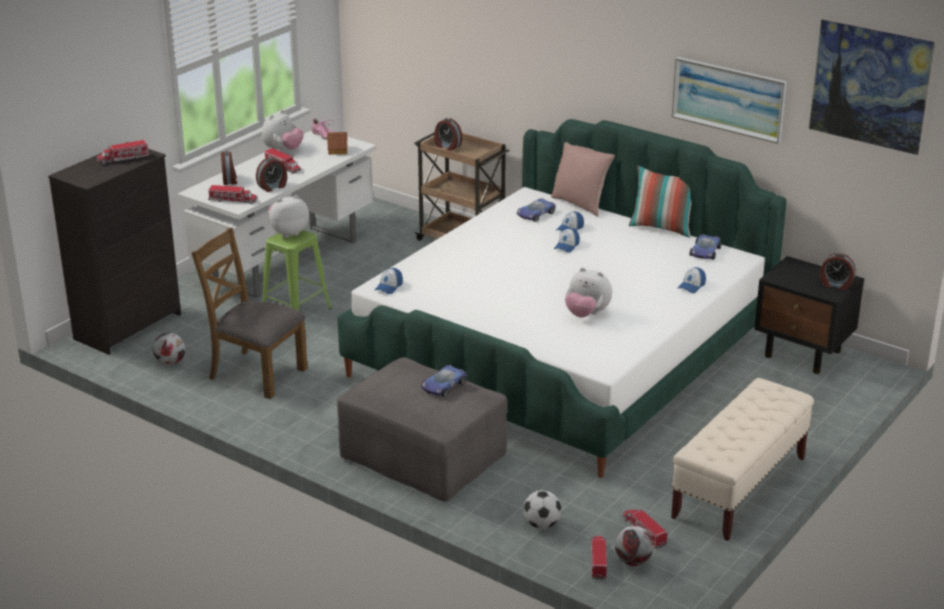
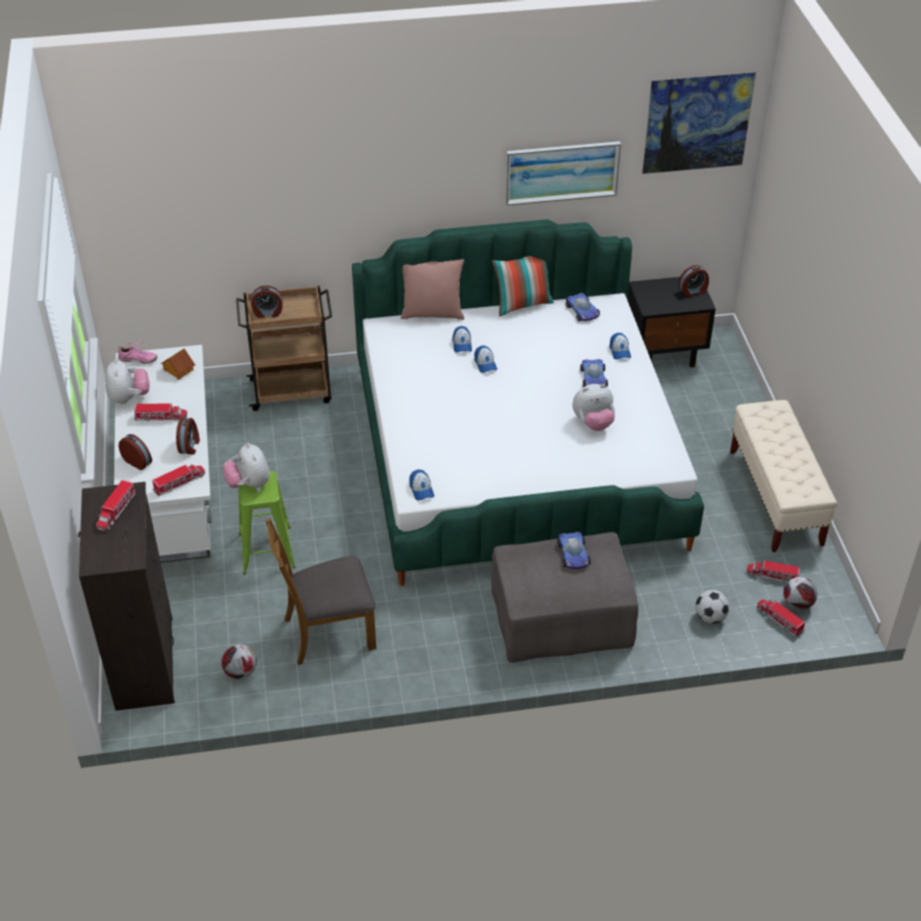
camera: 45 degrees left, 15 degrees up
plush toy [268,195,309,238] -> plush toy turned 45 degrees counterclockwise [223,443,270,488]
toy car [517,198,556,222] -> toy car moved to [580,359,608,387]

